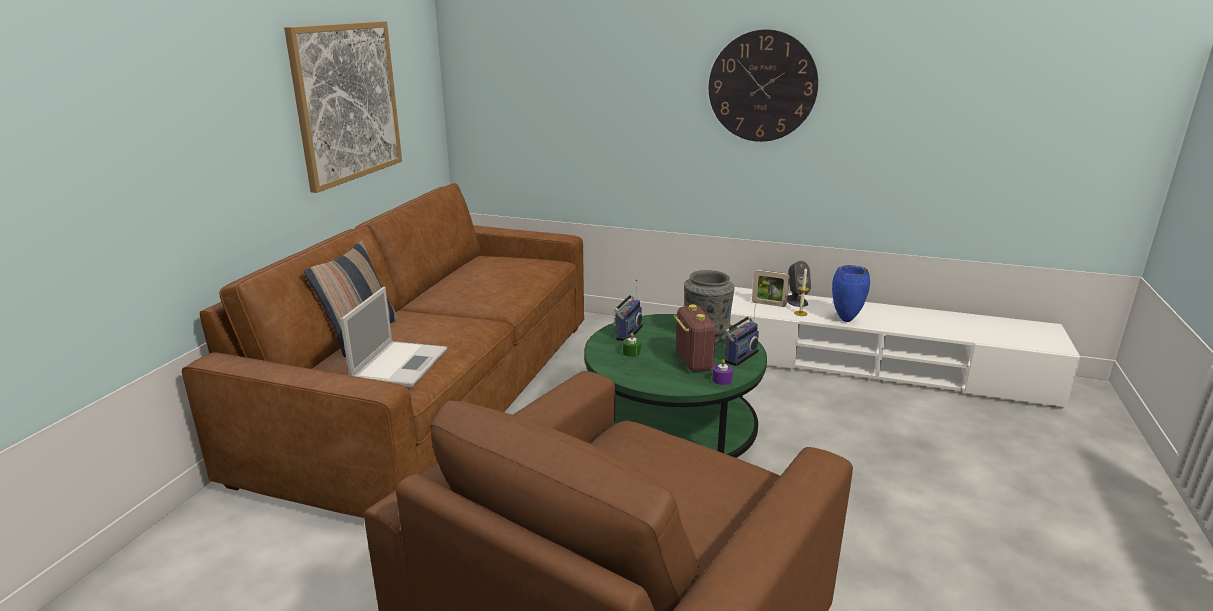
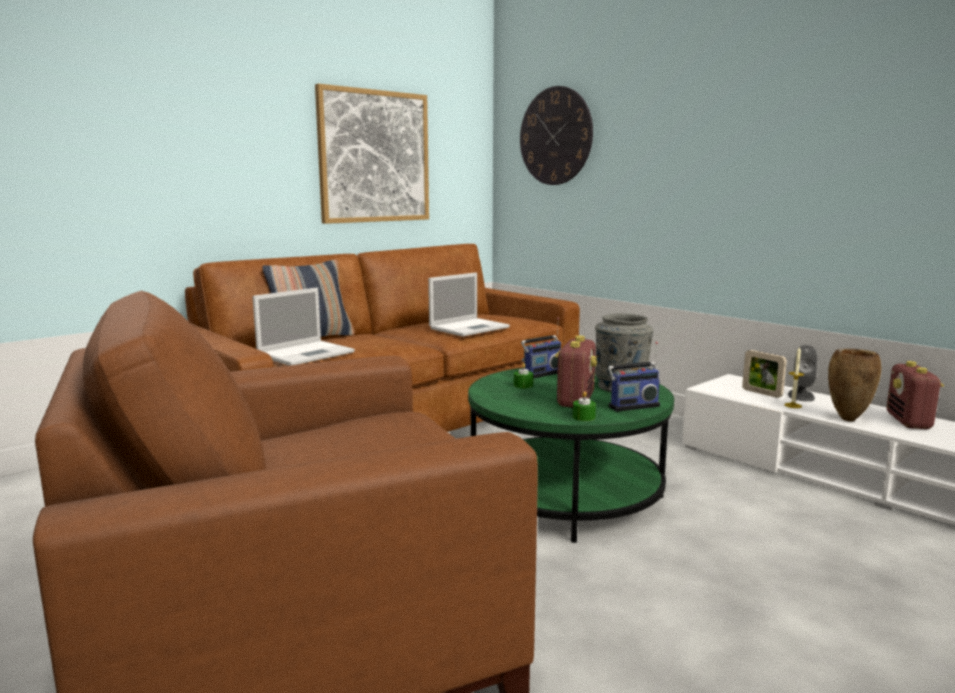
camera: 30 degrees right, 10 degrees down
wall clock [709,29,818,142] -> wall clock moved to [520,86,593,185]
purple candle [712,359,733,385] -> green candle [573,391,596,421]
blue vase [832,265,870,322] -> brown vase [828,349,881,421]
none -> laptop [428,272,510,337]
none -> radio [887,361,944,429]

